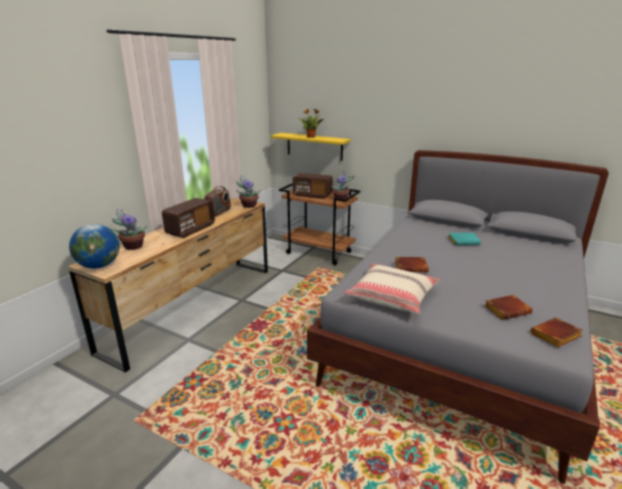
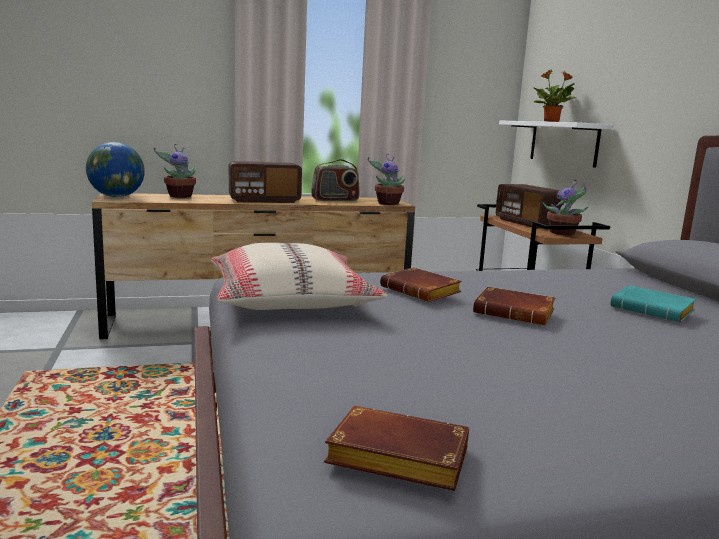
camera: 45 degrees right, 10 degrees down
yellow shelf [271,133,351,161] -> white shelf [499,120,612,168]
brown book [484,295,533,320] -> brown book moved to [473,287,556,325]

